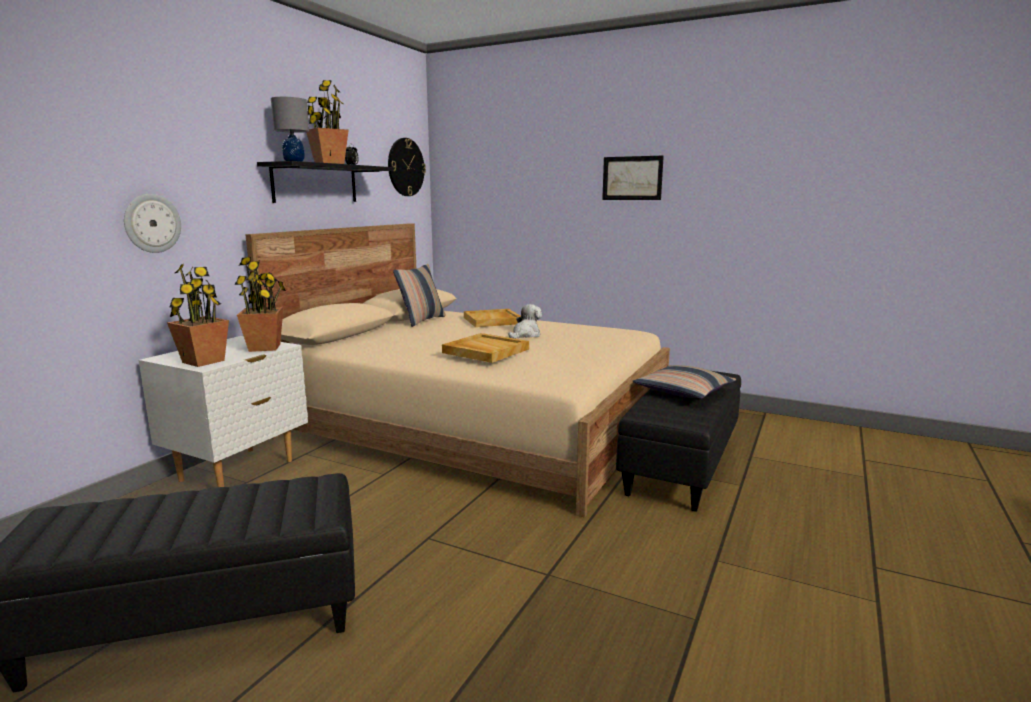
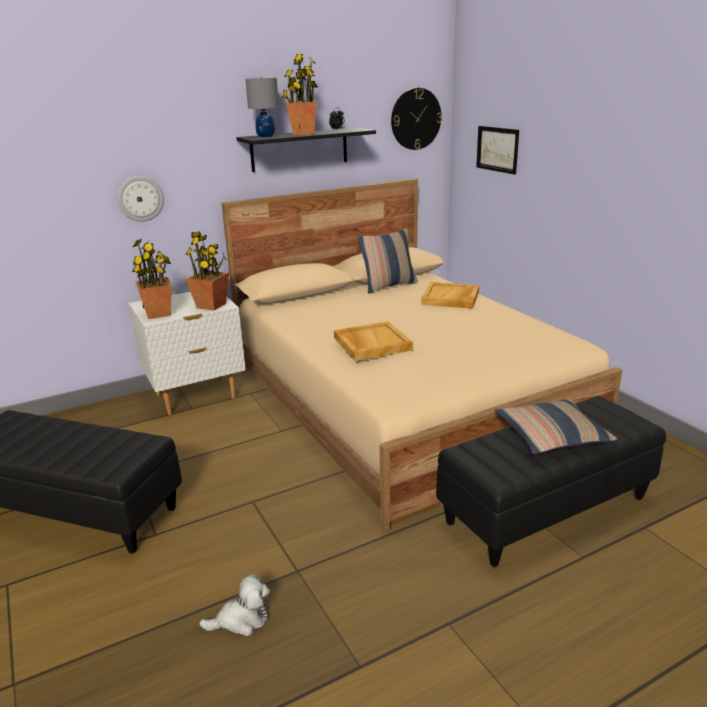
camera: 35 degrees right, 10 degrees up
plush toy [508,304,542,339] -> plush toy moved to [199,574,270,636]
picture [602,156,664,200] -> picture moved to [476,126,519,175]

